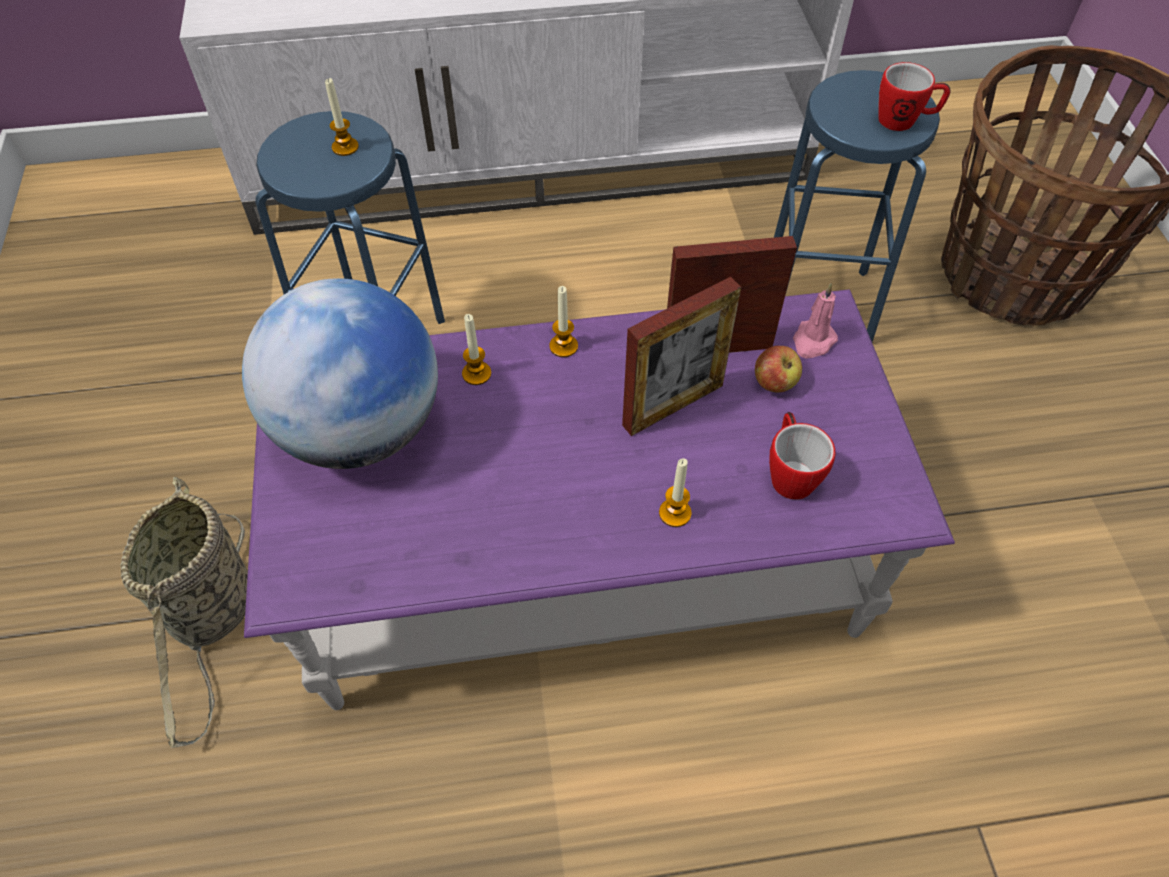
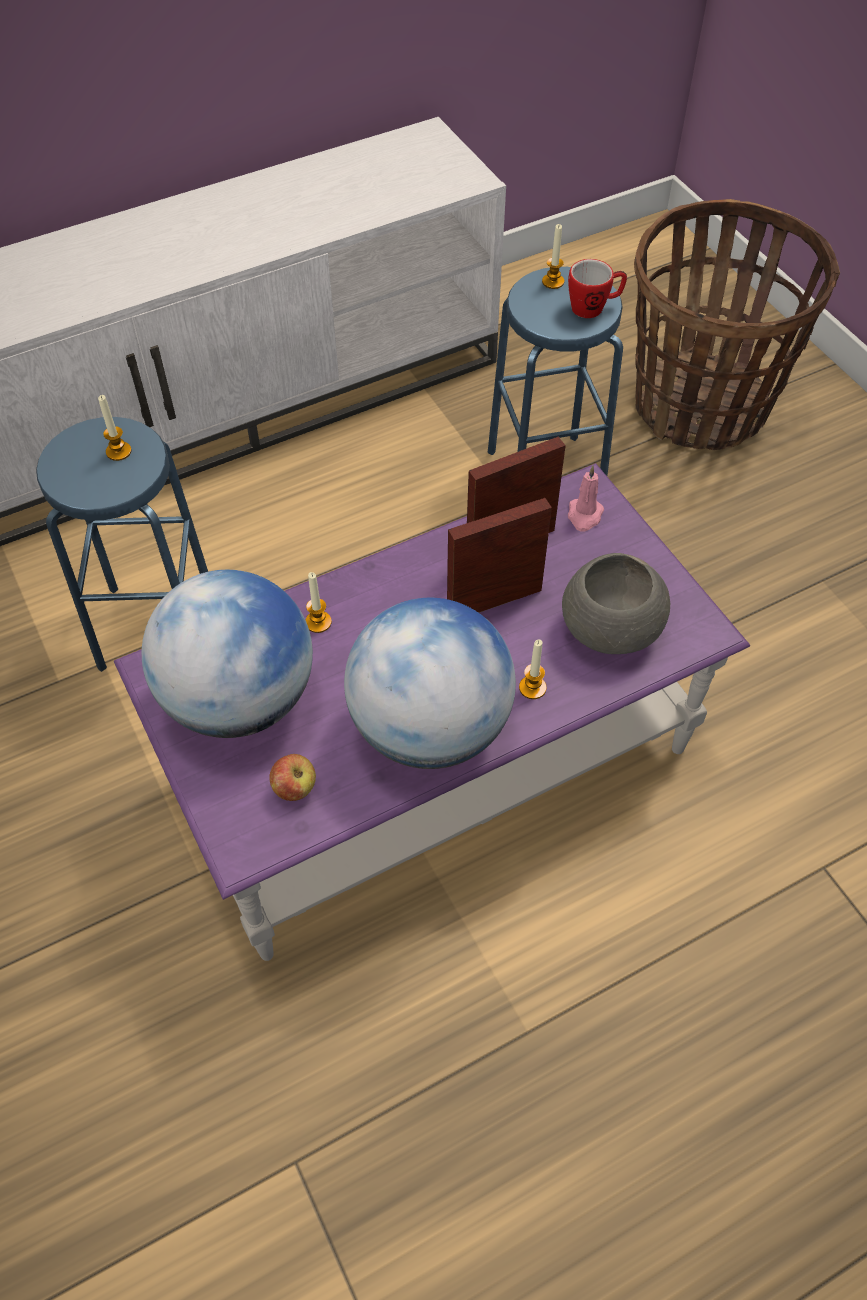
camera: 20 degrees left, 0 degrees up
basket [120,477,248,748] -> none
candle [549,286,578,357] -> candle moved to [542,224,564,289]
picture frame [622,277,741,436] -> picture frame turned 150 degrees counterclockwise [447,498,552,613]
apple [755,346,802,393] -> apple moved to [269,754,316,801]
mug [769,412,835,500] -> grey bowl [562,553,670,654]
none -> globe [344,598,516,769]

